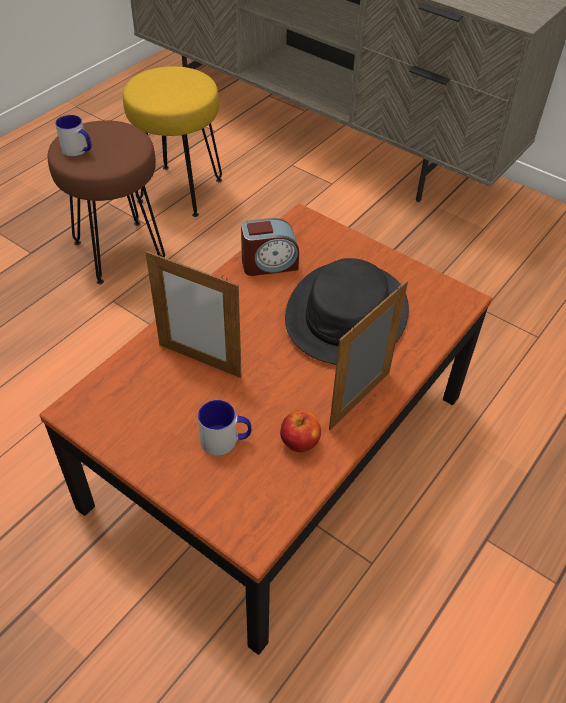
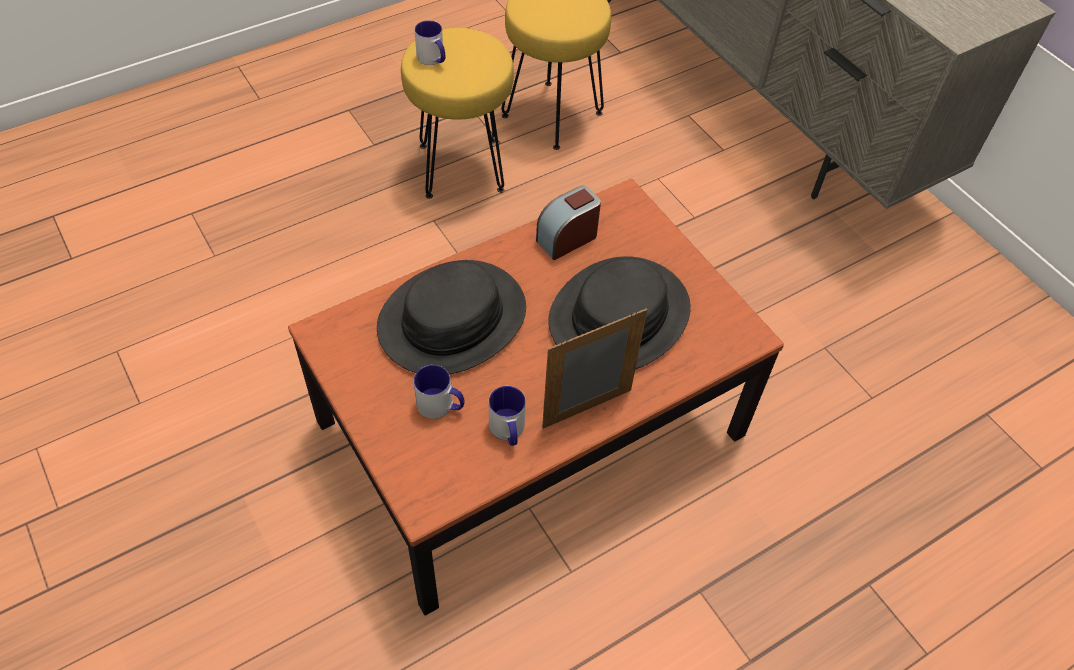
camera: 20 degrees right, 5 degrees up
brown stool [48,120,165,284] -> yellow stool [401,28,514,199]
picture frame [145,251,241,378] -> black hat [377,260,526,375]
alarm clock [241,218,299,276] -> alarm clock turned 135 degrees clockwise [536,186,601,260]
apple [280,410,321,453] -> mug [489,386,526,446]

